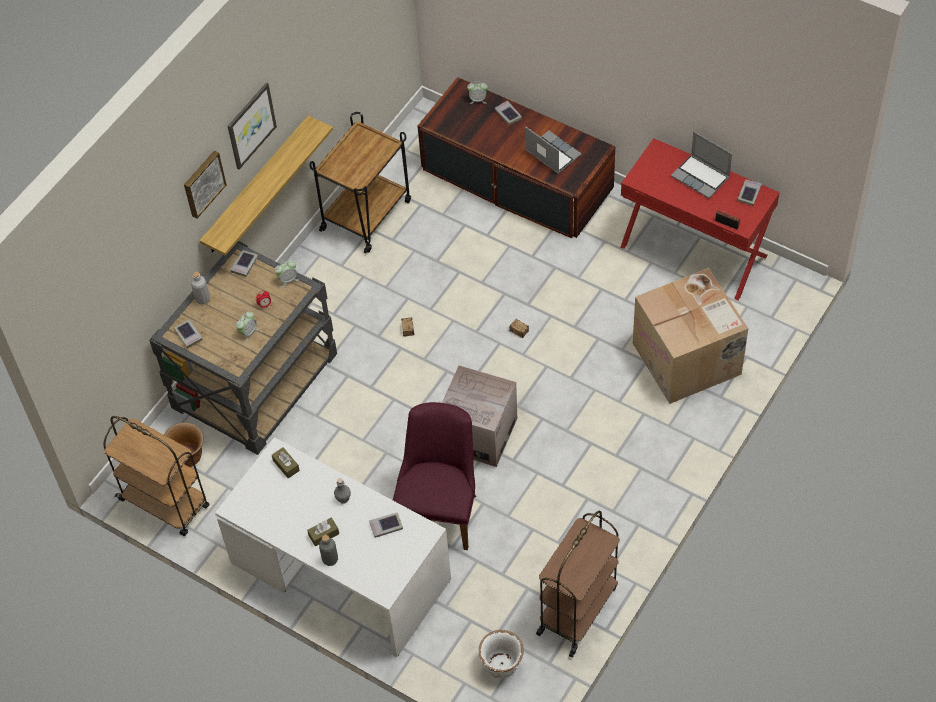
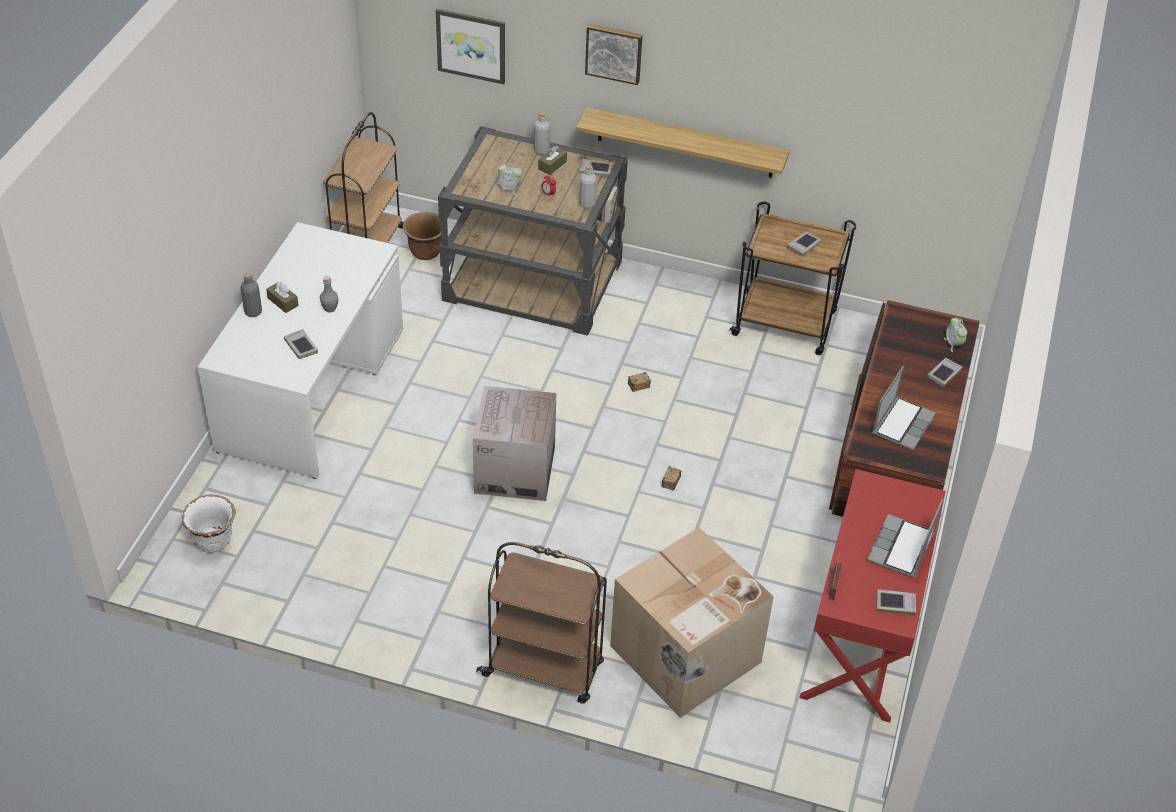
camera: 70 degrees right, 10 degrees down
book [174,319,203,349] -> book moved to [787,232,822,256]
picture [228,83,277,169] -> picture moved to [436,9,505,84]
brown tissue box [272,447,300,478] -> brown tissue box moved to [538,146,567,175]
alarm clock [275,260,299,287] -> grey bottle [579,164,597,208]
purple chair [393,402,476,550] -> none
brown cart [536,511,620,658] -> brown cart moved to [476,542,607,704]

